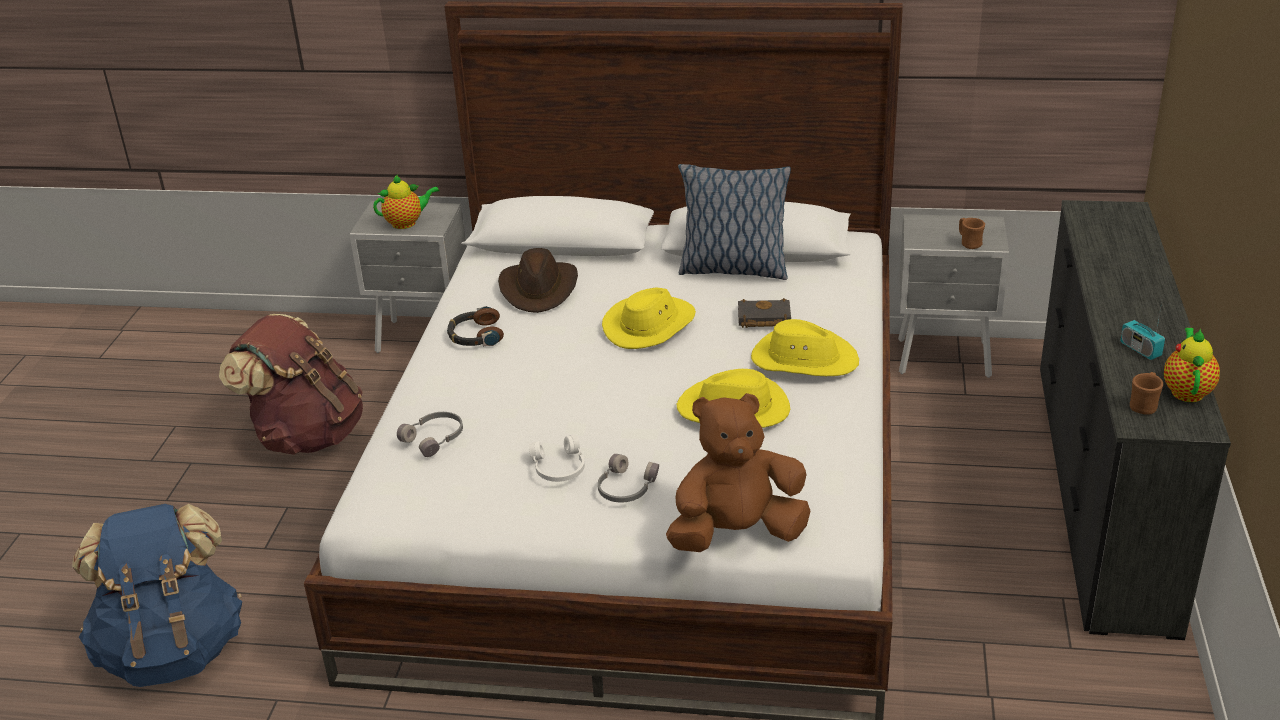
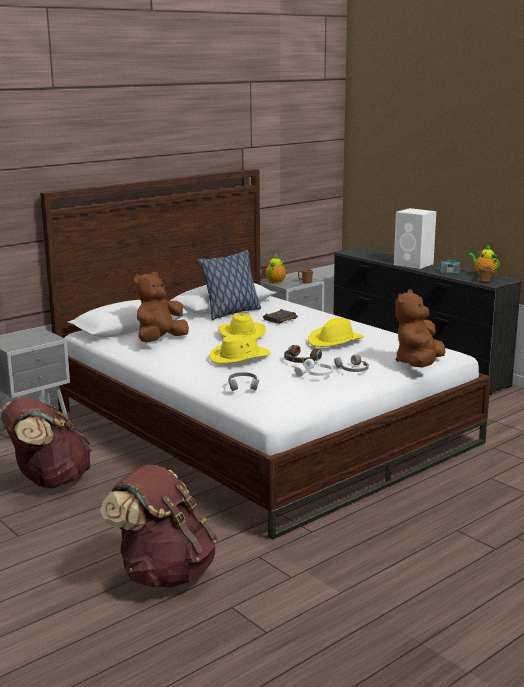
camera: 50 degrees left, 15 degrees down
blue backpack [72,504,242,687] -> brown backpack [100,464,217,587]
teapot [373,174,439,229] -> teapot moved to [266,254,286,284]
headphones [447,306,504,347] -> headphones moved to [284,345,322,363]
brown hat [498,248,578,313] -> brown plush toy [134,272,189,342]
yellow hat [751,319,859,376] -> yellow hat moved to [209,335,271,364]
none -> white speaker [394,208,436,269]

